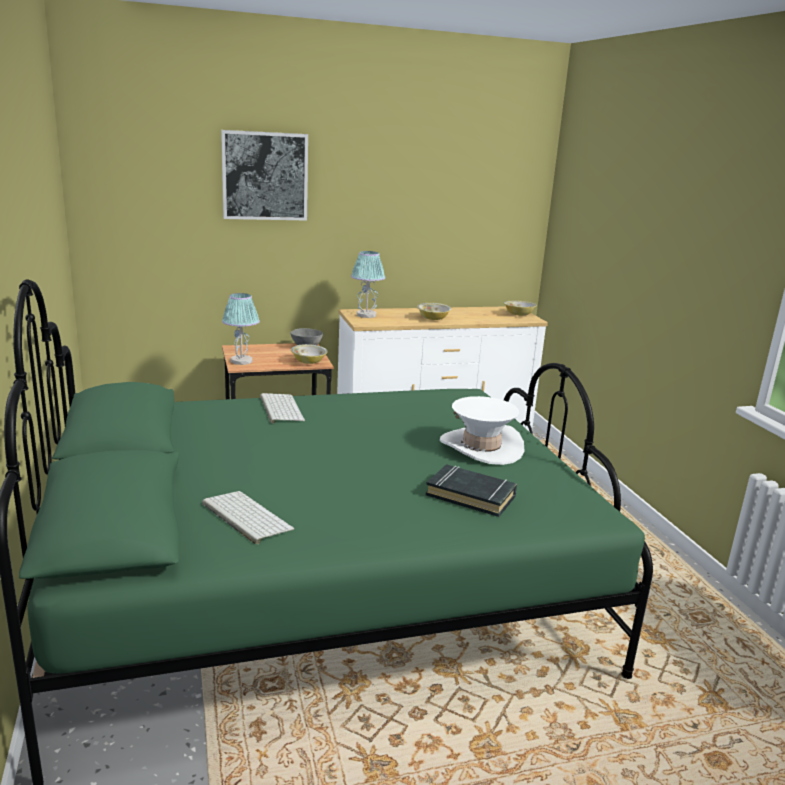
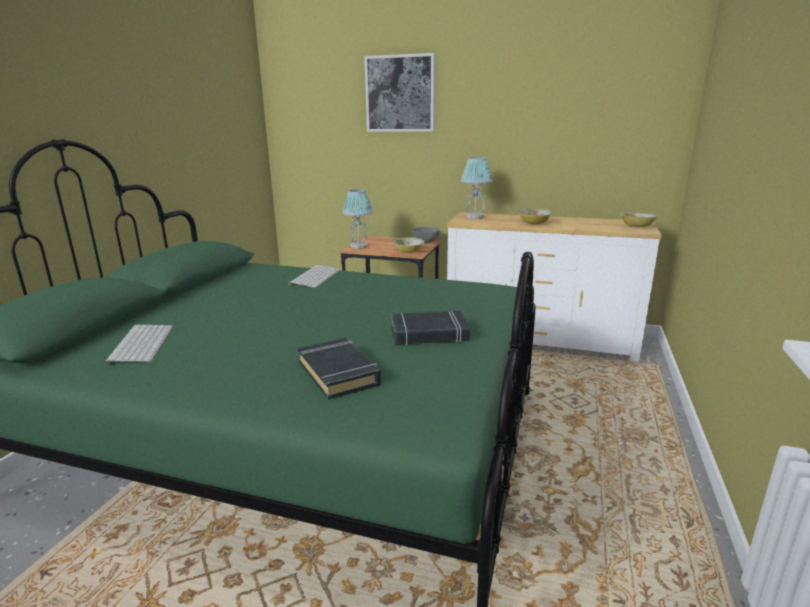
camera: 35 degrees right, 0 degrees up
white hat [440,396,524,465] -> black book [391,311,470,345]

